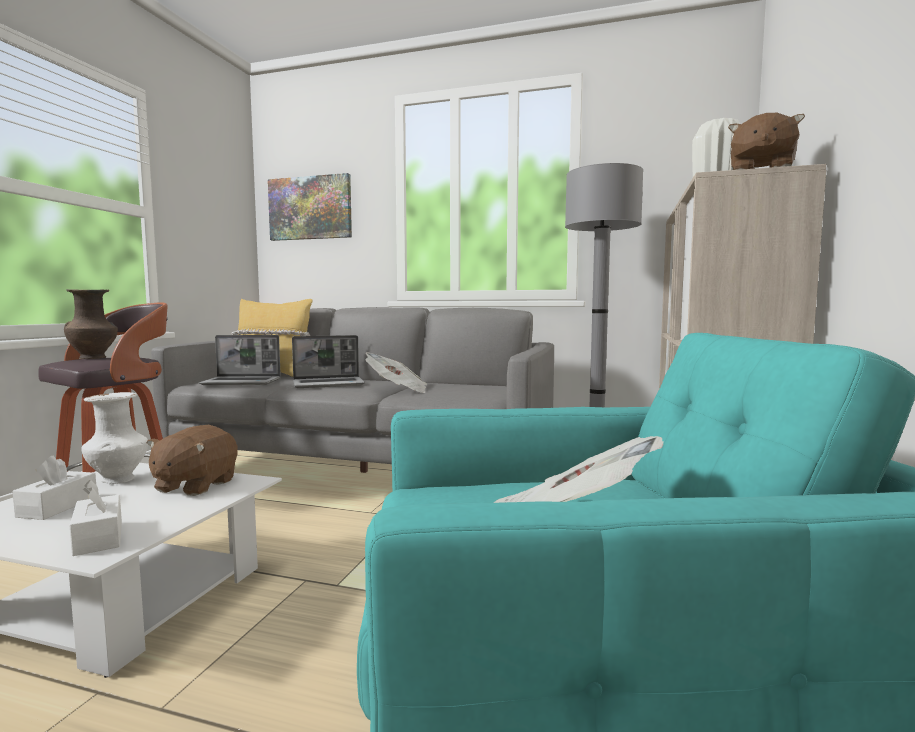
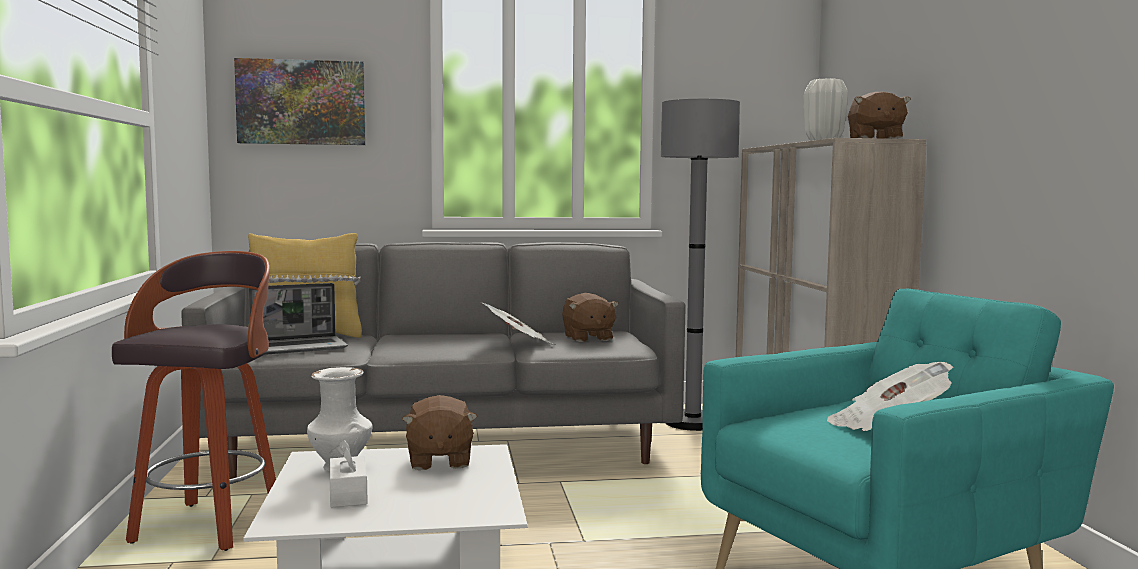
camera: 25 degrees left, 0 degrees up
brown vase [64,289,118,359] -> none
white tissue box [69,480,122,556] -> none
laptop [292,335,365,388] -> none
none -> brown plush toy [562,293,619,342]

